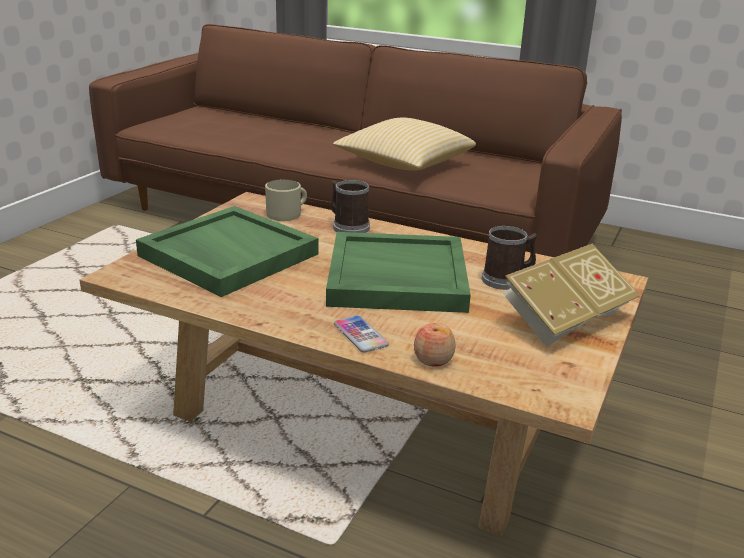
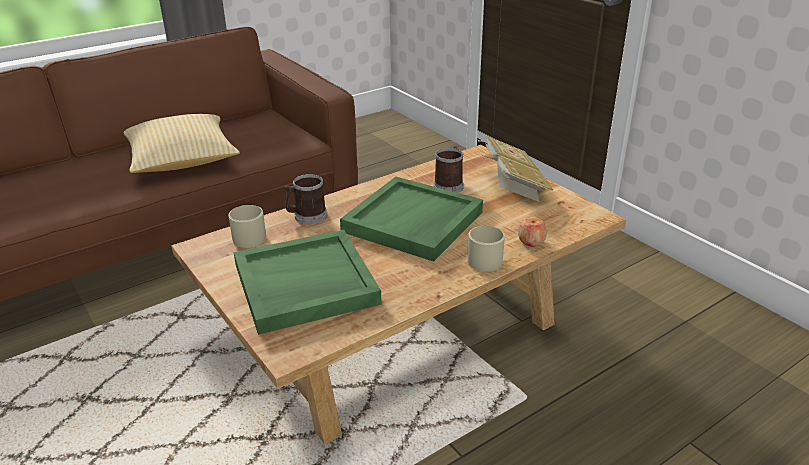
camera: 60 degrees left, 5 degrees up
phone [334,315,389,353] -> beige mug [467,226,505,272]

